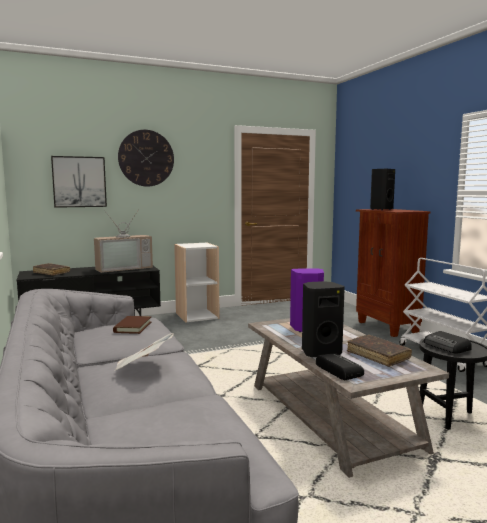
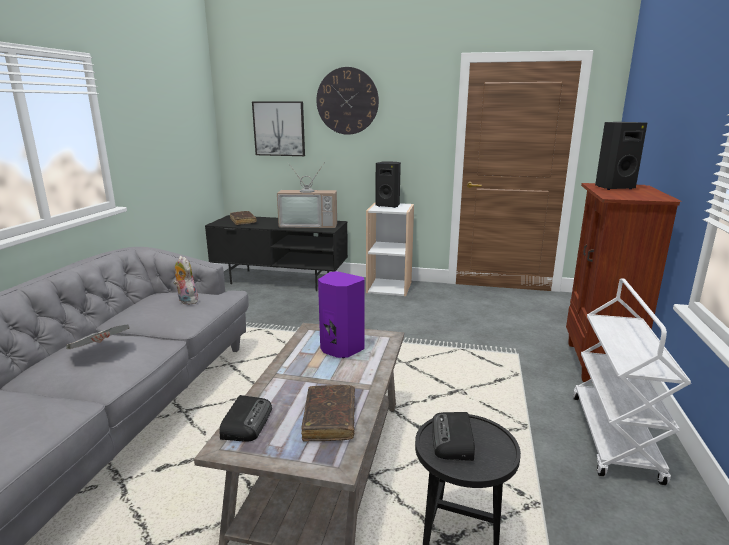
camera: 35 degrees right, 10 degrees up
brown book [113,316,151,334] -> plush toy [174,256,198,305]
black speaker [302,281,345,357] -> black speaker moved to [375,161,401,208]

